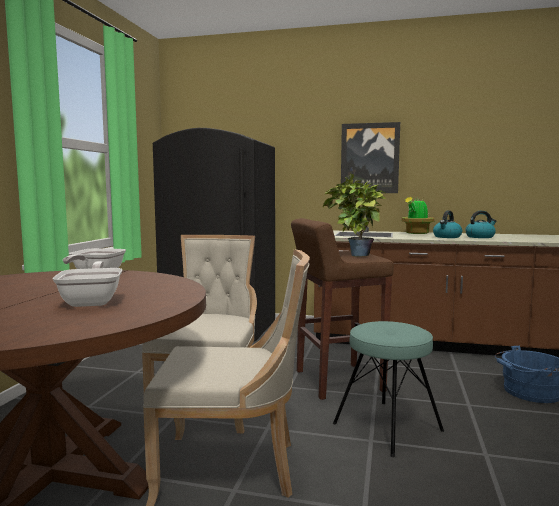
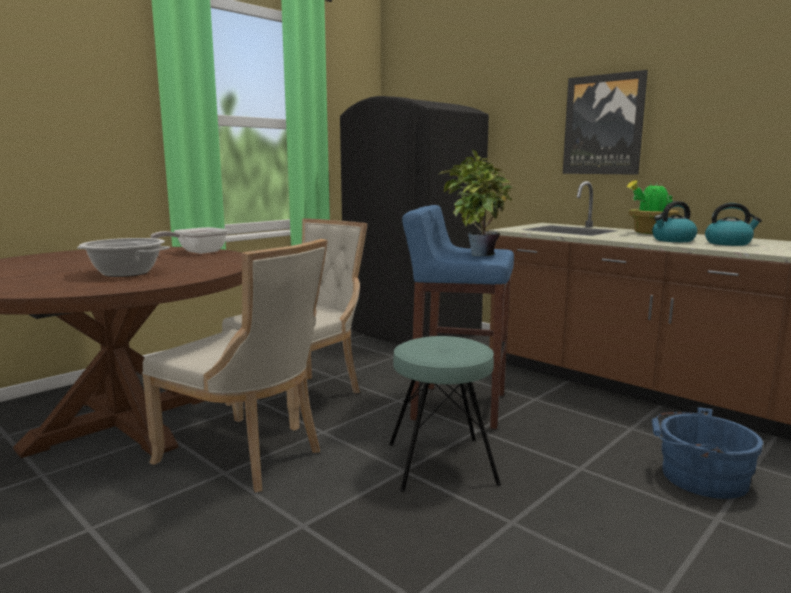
camera: 30 degrees right, 5 degrees up
frying pan [52,261,122,307] -> cooking pot [77,238,170,277]
brown stool [291,218,394,400] -> blue stool [402,205,514,429]

